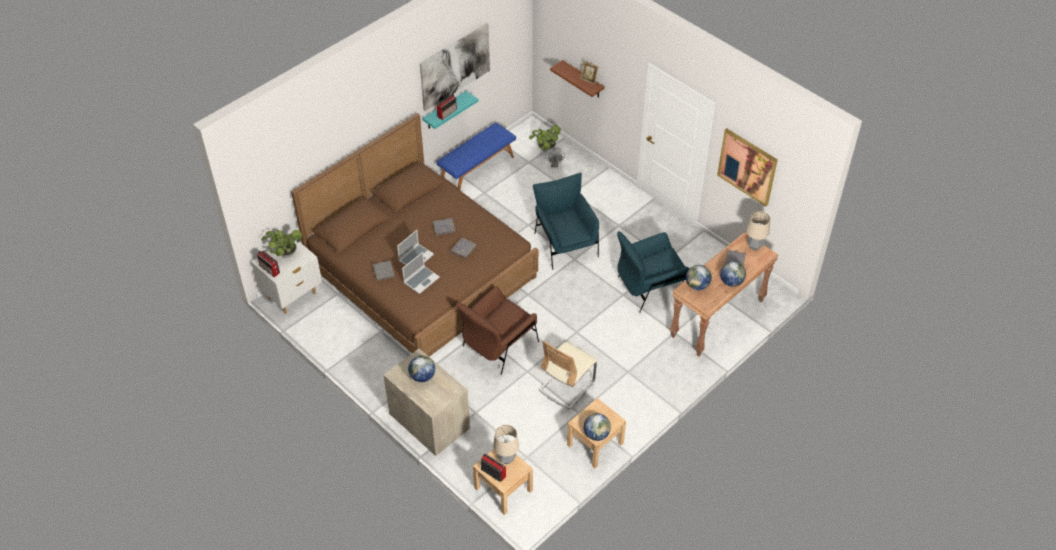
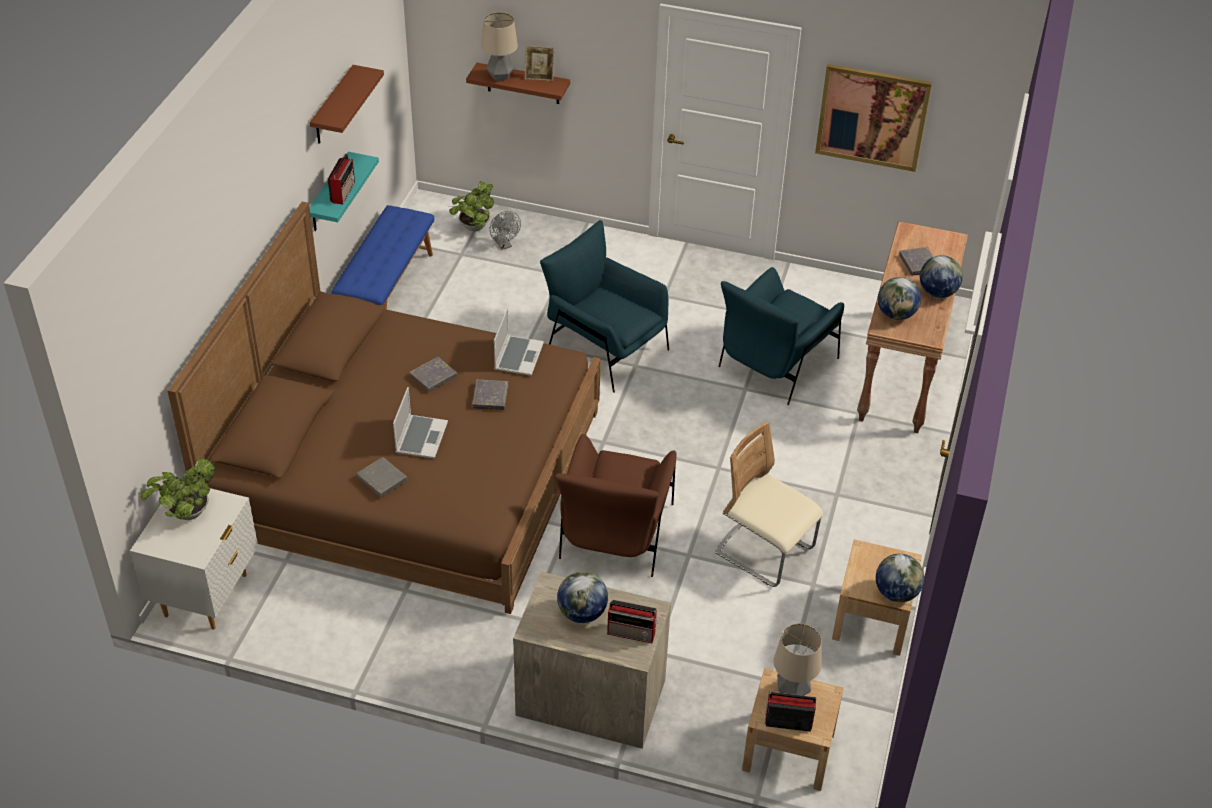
camera: 30 degrees left, 5 degrees down
radio [257,251,280,277] -> radio moved to [607,600,658,643]
laptop [402,252,440,294] -> laptop moved to [494,308,544,376]
picture [420,23,490,111] -> brown shelf [310,65,384,144]
beige chair [539,340,597,409] -> beige chair turned 120 degrees clockwise [715,422,823,587]
table lamp [746,211,770,250] -> table lamp moved to [481,12,518,81]

